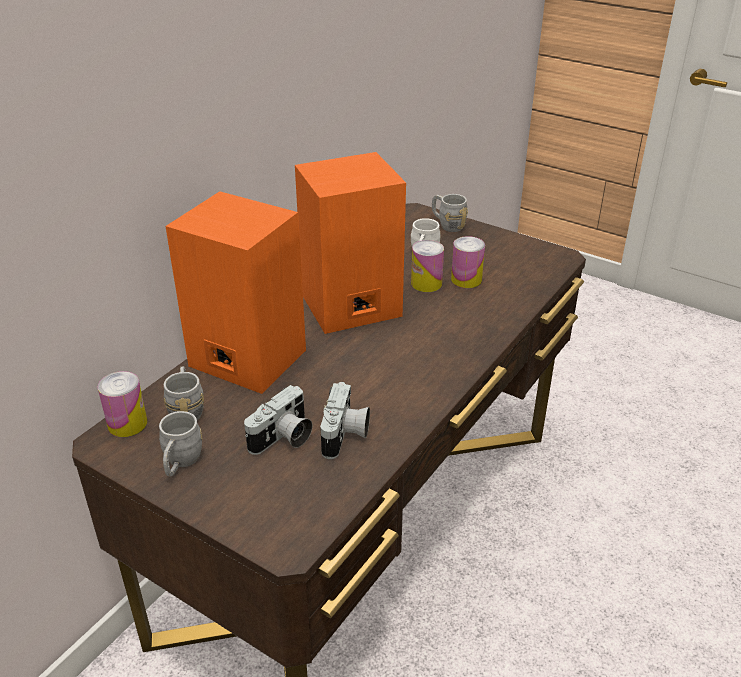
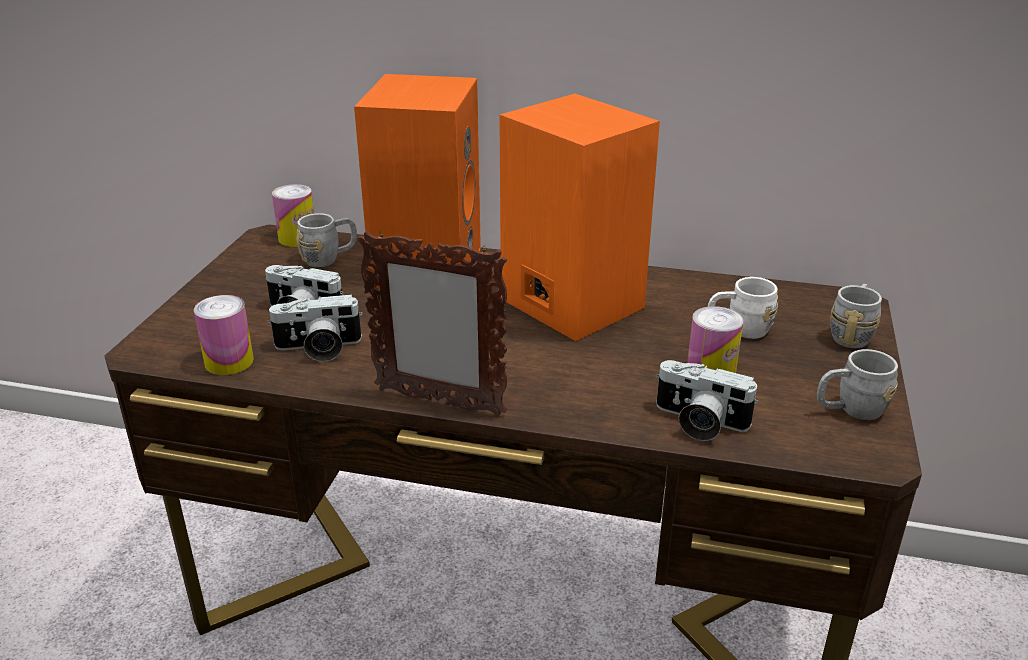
camera: 70 degrees right, 5 degrees down
grey mug [159,411,203,476] -> grey mug moved to [817,349,898,420]
can [411,240,444,292] -> can moved to [194,295,254,375]
none -> picture frame [357,231,507,416]
none -> camera [656,360,759,441]

